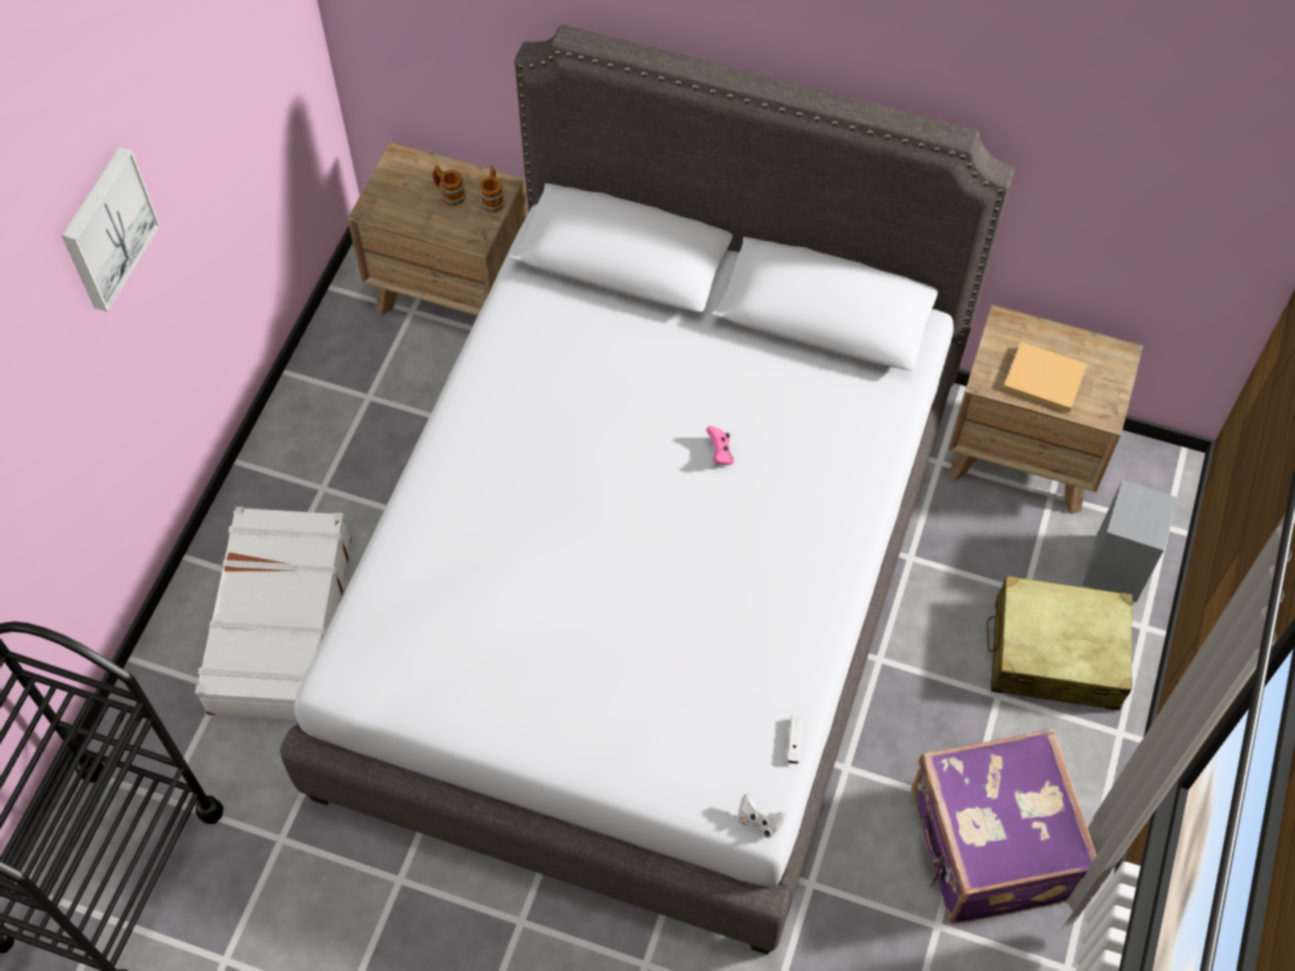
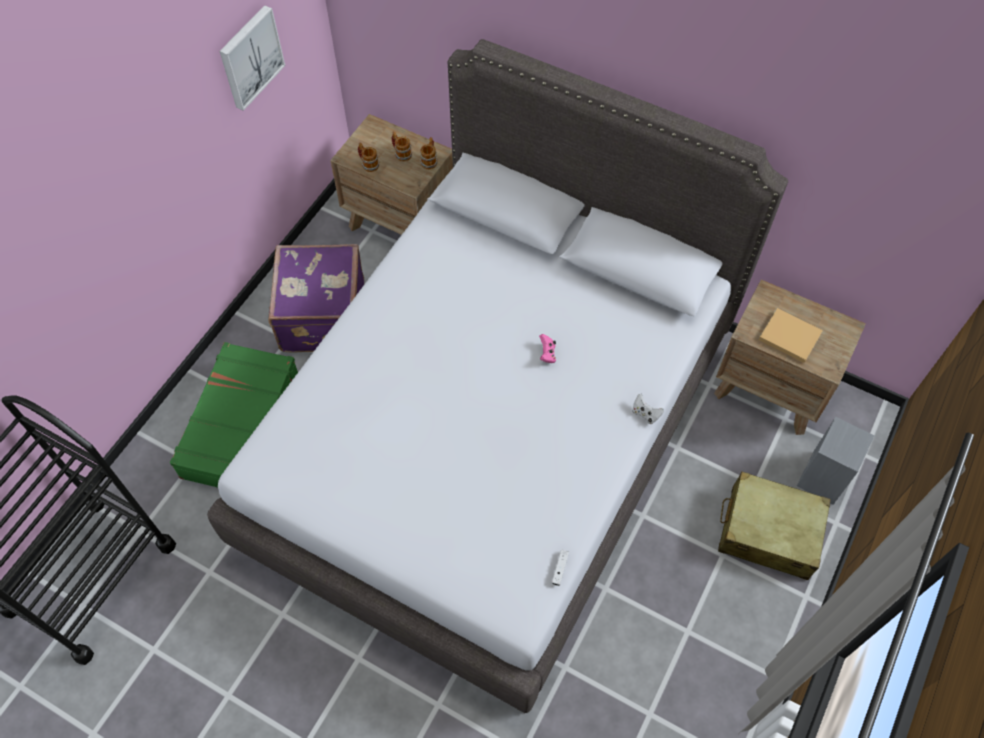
camera: 10 degrees right, 0 degrees up
picture [62,147,160,312] -> picture moved to [219,5,285,111]
white suitcase [195,507,351,720] -> green suitcase [170,342,298,487]
white game controller [738,793,786,838] -> white game controller moved to [632,394,664,424]
purple suitcase [911,728,1097,924] -> purple suitcase moved to [268,244,364,353]
none -> mug [358,142,379,172]

